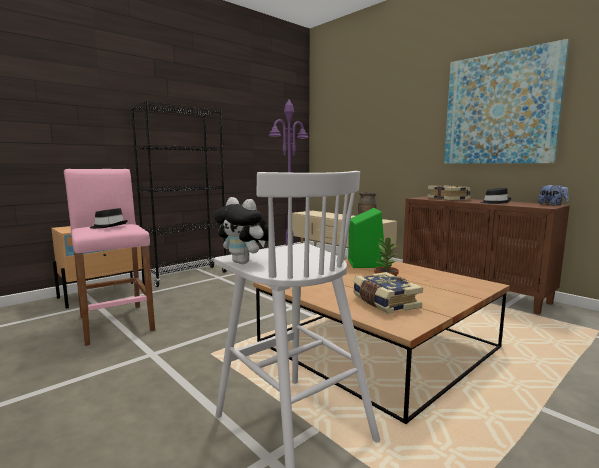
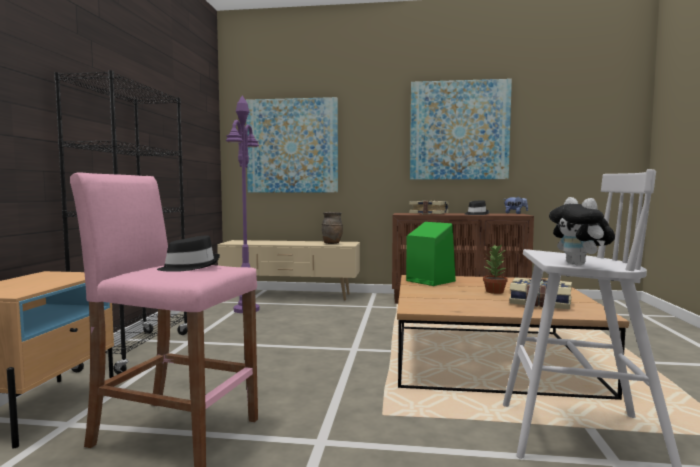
camera: 40 degrees left, 5 degrees down
plush toy [213,197,269,264] -> plush toy turned 75 degrees clockwise [549,197,615,266]
none -> picture [246,97,338,193]

